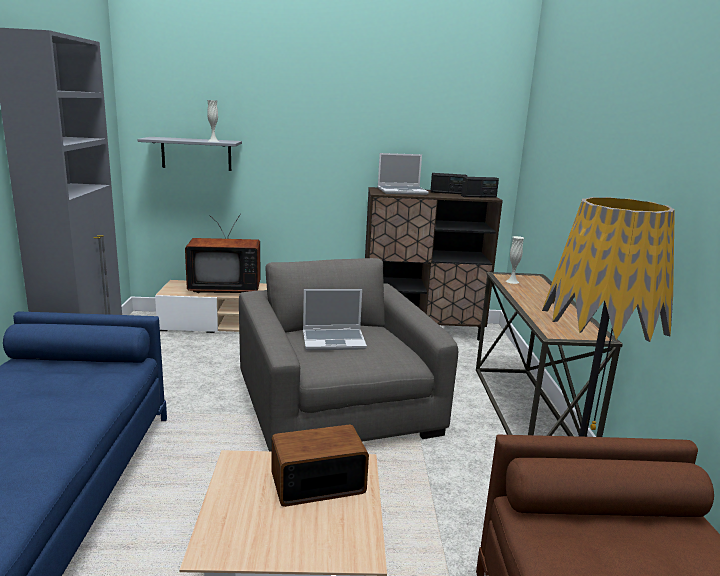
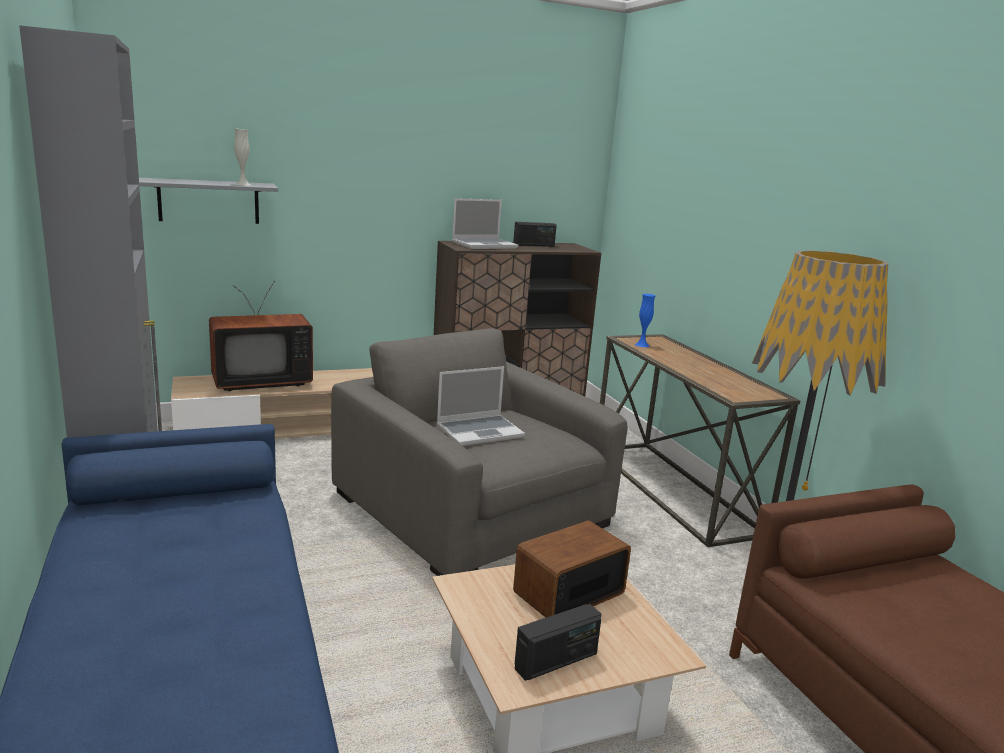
camera: 20 degrees left, 0 degrees up
radio [461,177,499,198] -> radio moved to [515,604,602,681]
white vase [506,236,524,284] -> blue vase [635,294,655,347]

